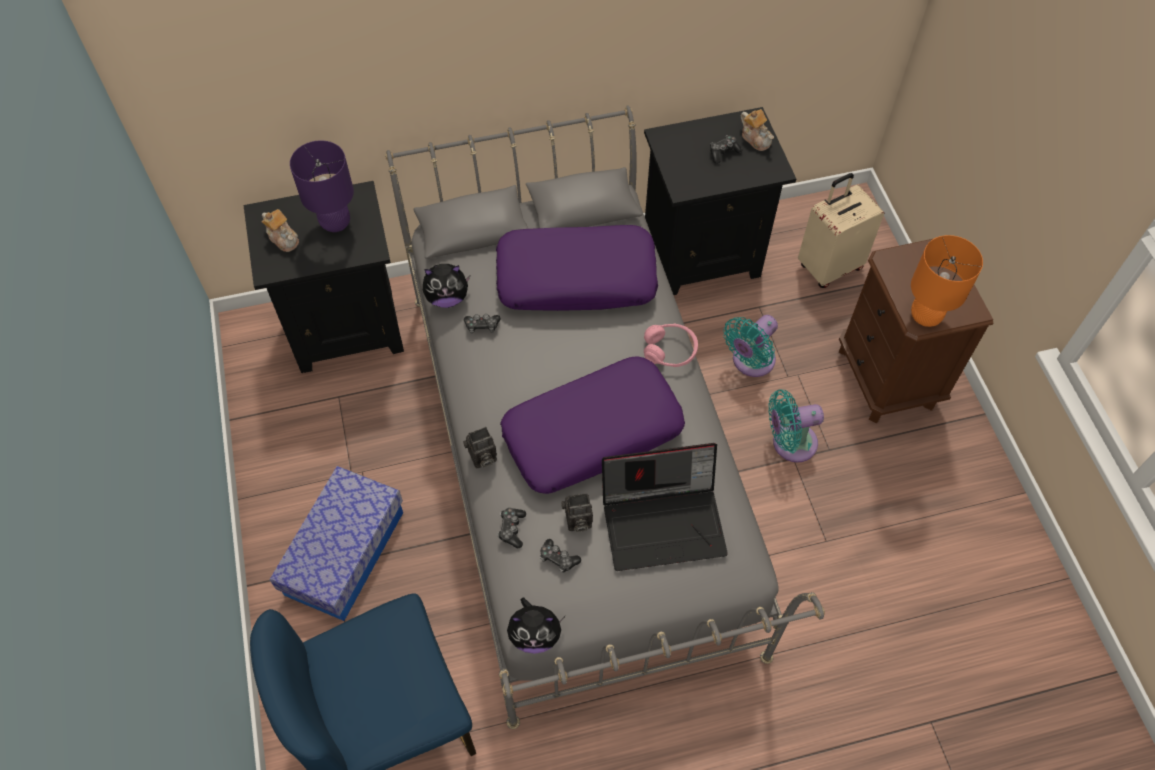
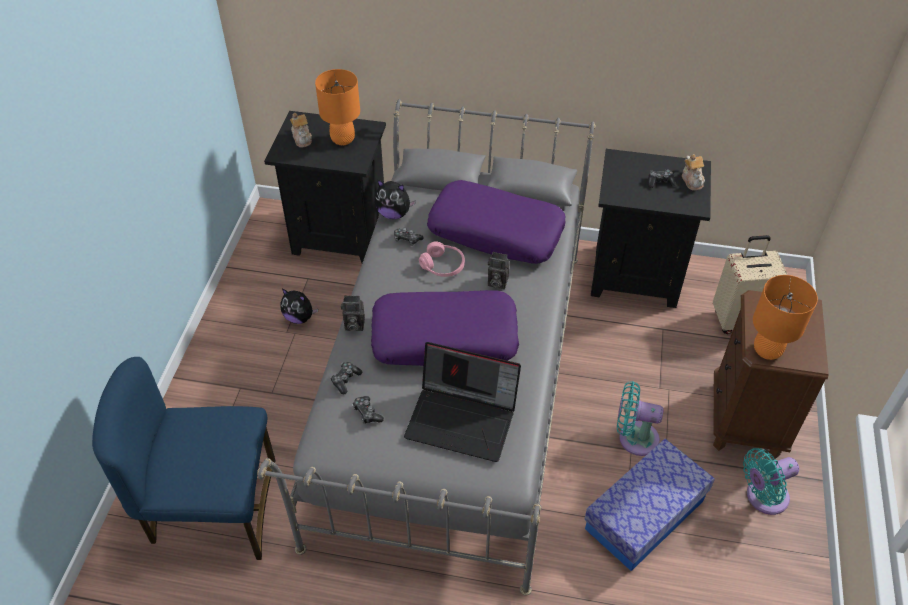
camera: 25 degrees right, 10 degrees down
storage box [270,466,403,621] -> storage box moved to [584,439,715,571]
purple table lamp [290,140,354,232] -> orange table lamp [315,69,360,145]
plush toy [507,597,565,654] -> plush toy moved to [281,289,318,324]
camera [561,493,593,532] -> camera moved to [488,252,510,289]
pink headphones [644,323,698,367] -> pink headphones moved to [419,241,465,277]
turquoise fan [723,315,778,377] -> turquoise fan moved to [743,448,799,515]

